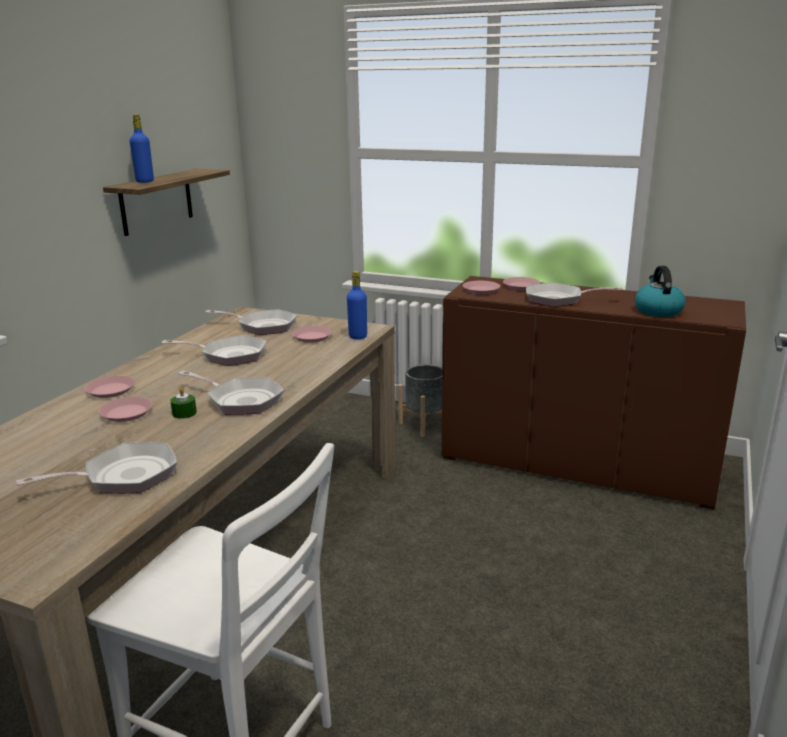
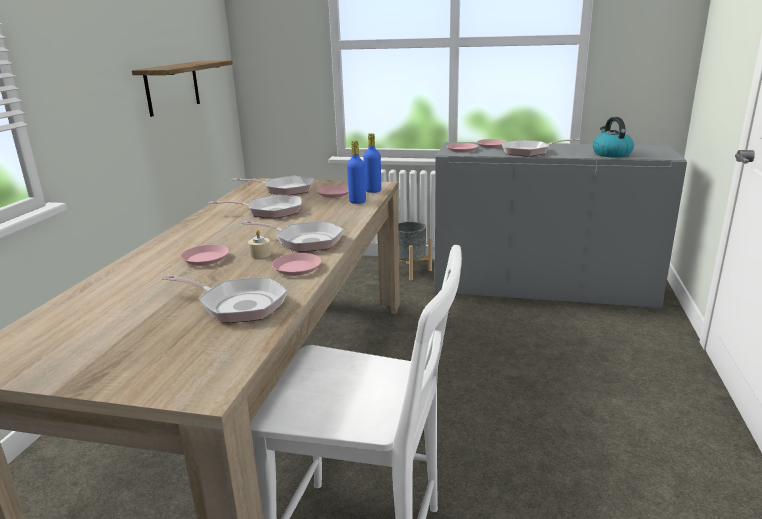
camera: 10 degrees left, 0 degrees up
frying pan [16,442,177,493] -> frying pan turned 60 degrees clockwise [162,275,288,323]
pink plate [84,376,135,398] -> pink plate moved to [272,253,322,276]
blue bottle [130,114,154,183] -> blue bottle moved to [347,141,366,204]
green candle [170,387,197,419] -> beige candle [248,230,271,258]
brown cabinet [442,276,746,509] -> grey cabinet [435,142,687,310]

